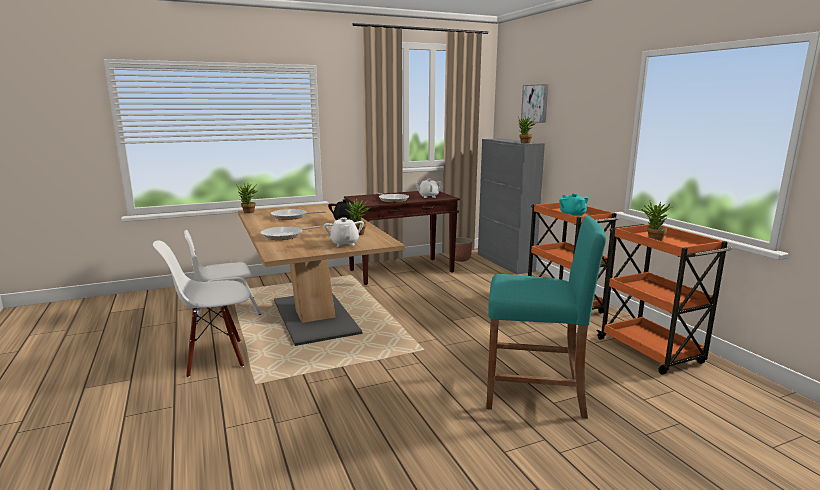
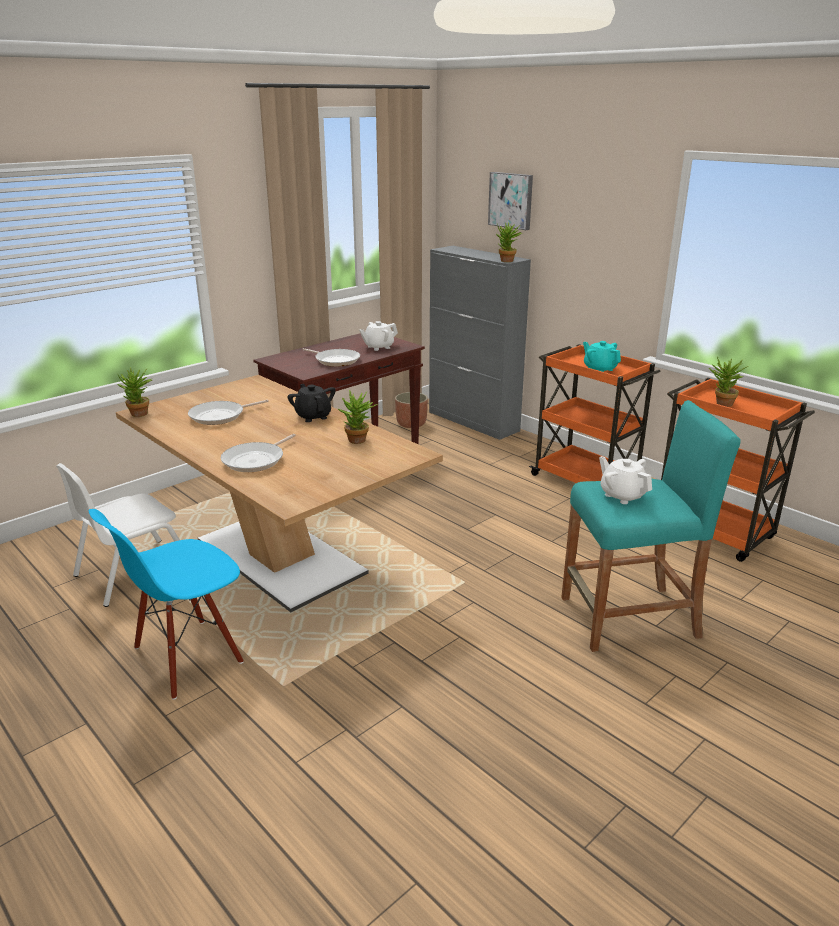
camera: 20 degrees left, 10 degrees up
white chair [153,240,250,378] -> blue chair [89,509,244,700]
white teapot [324,217,364,247] -> white teapot moved to [599,456,652,504]

